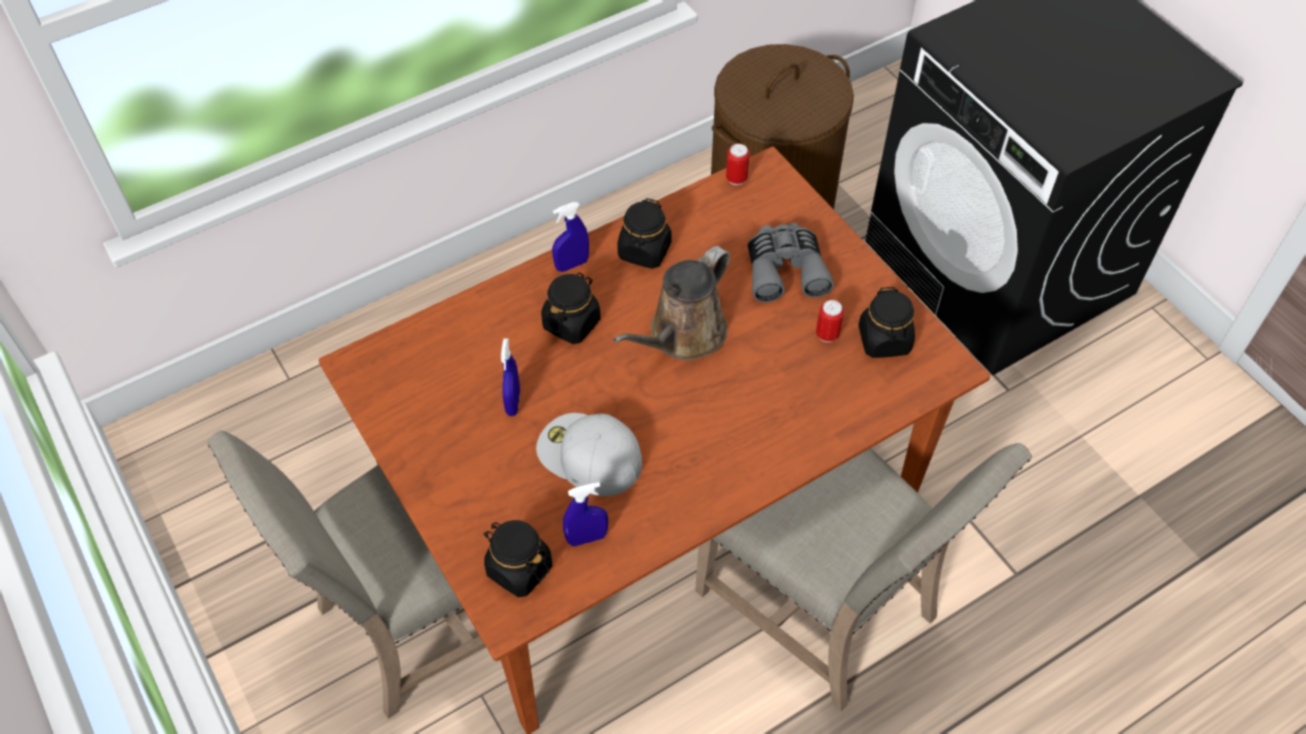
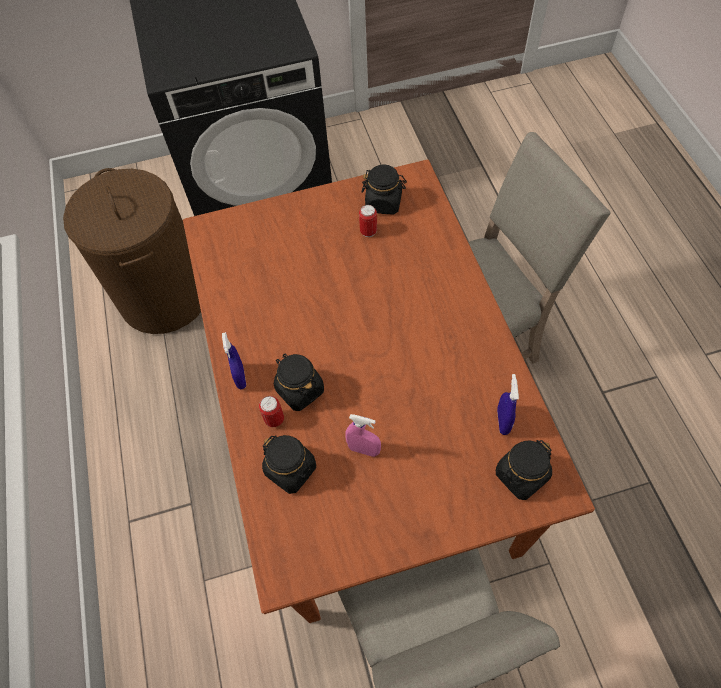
camera: 70 degrees left, 5 degrees up
blue spray bottle [501,338,520,416] -> pink spray bottle [345,414,381,457]
white cap [536,413,642,496] -> none
brown watering can [613,246,730,361] -> none
black jar [617,198,672,269] -> black jar moved to [262,435,316,494]
can [726,144,750,185] -> can moved to [259,396,284,427]
grey binoculars [748,223,834,302] -> none

